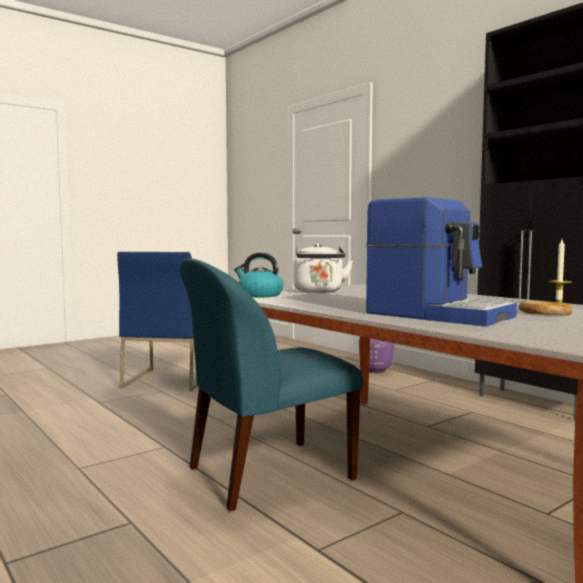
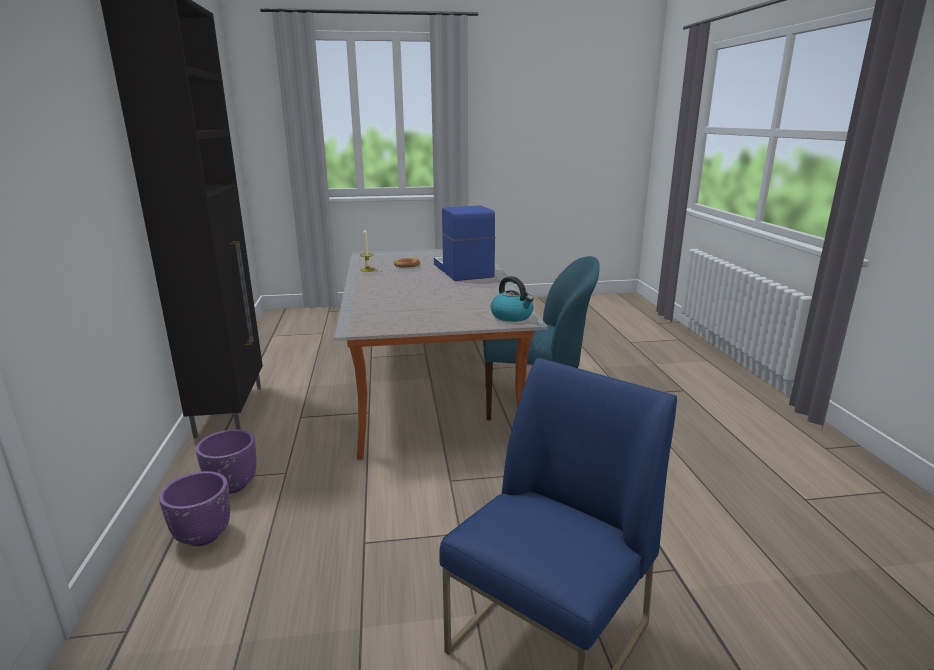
camera: 150 degrees left, 15 degrees up
white kettle [293,243,353,293] -> none
none -> purple planter [196,429,256,494]

